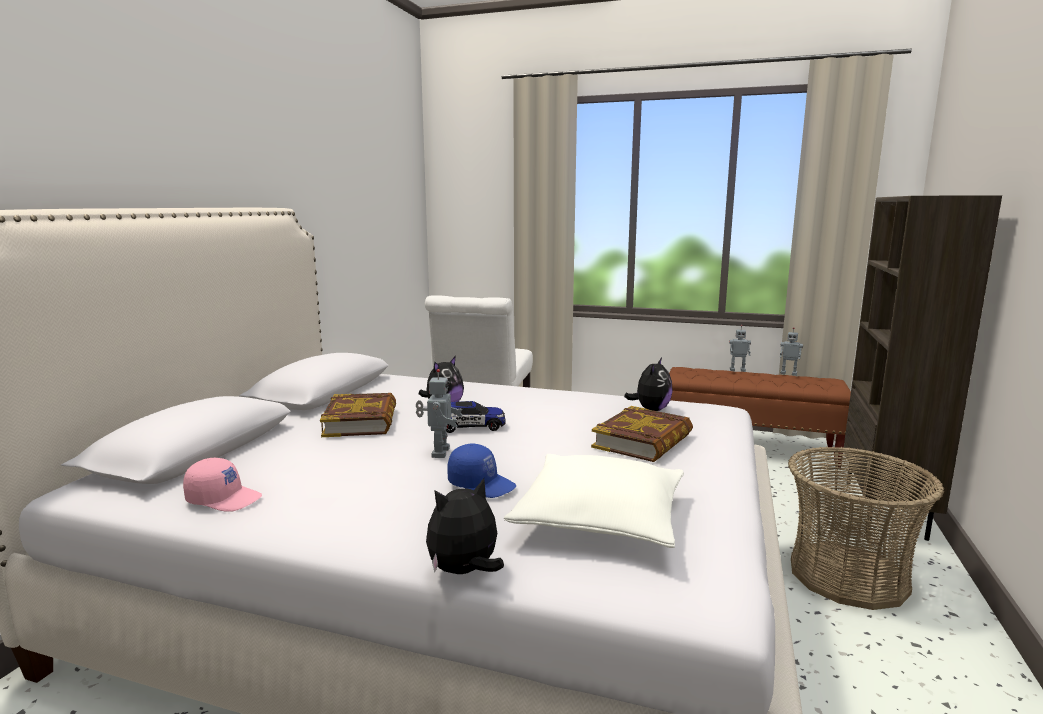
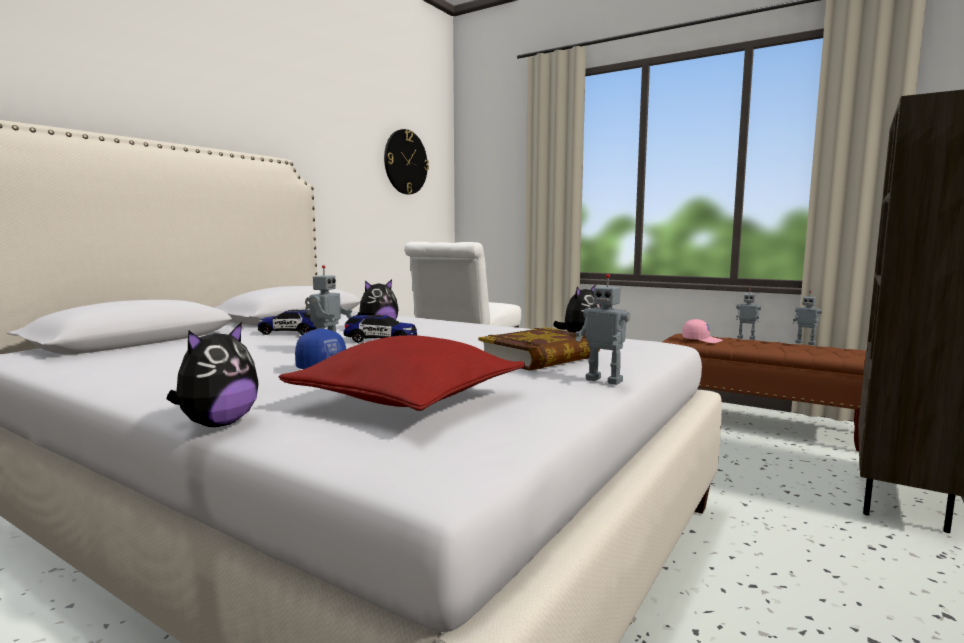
camera: 15 degrees right, 5 degrees down
pink cap [183,458,262,512] -> pink cap moved to [682,319,722,343]
book [320,393,396,437] -> toy car [258,310,326,335]
plush toy [426,478,504,574] -> plush toy turned 135 degrees clockwise [167,322,259,427]
white pillow [504,454,684,548] -> red pillow [279,335,525,411]
basket [788,447,944,610] -> none
none -> wall clock [384,129,429,194]
none -> toy robot [575,274,630,385]

